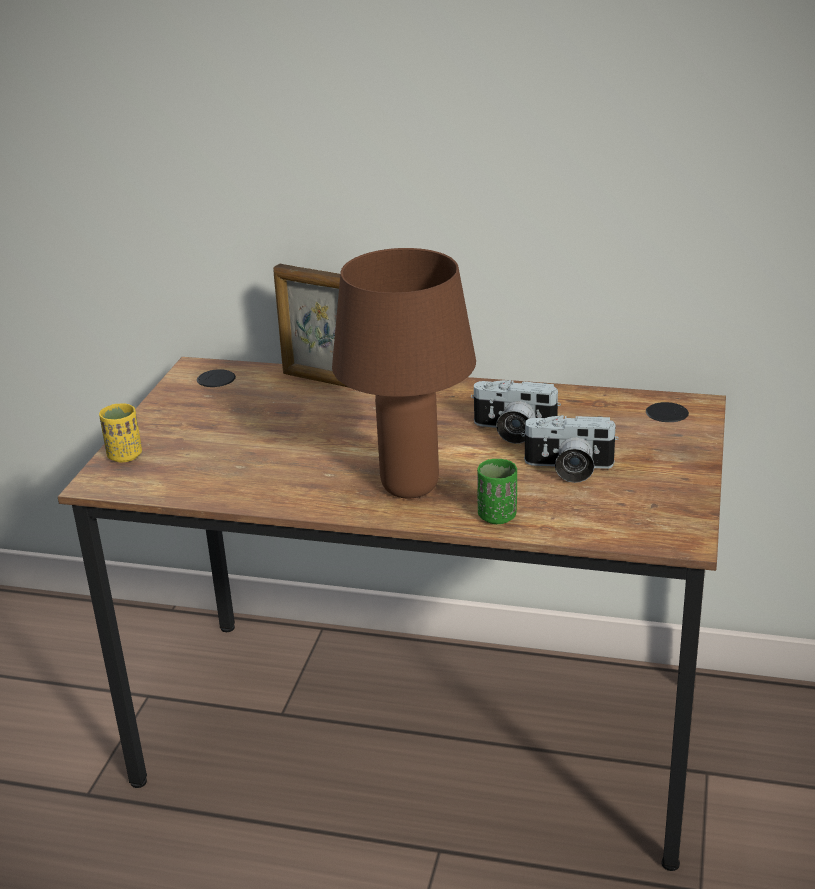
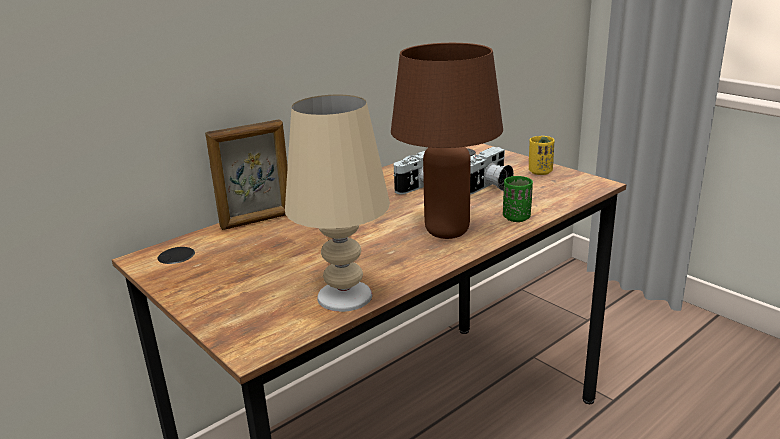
camera: 55 degrees left, 5 degrees down
yellow cup [99,403,142,463] -> yellow cup moved to [529,136,554,175]
none -> beige table lamp [285,95,390,312]

